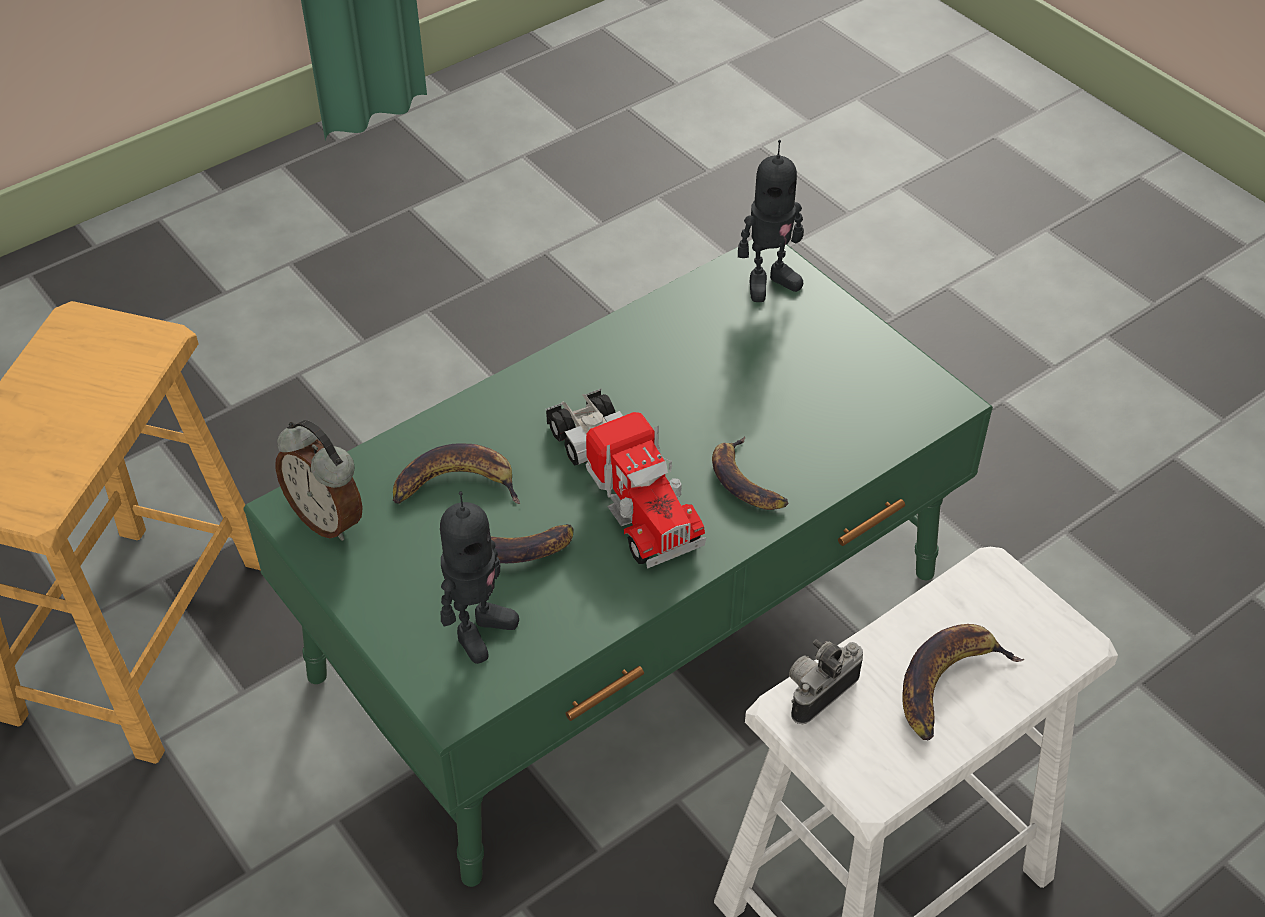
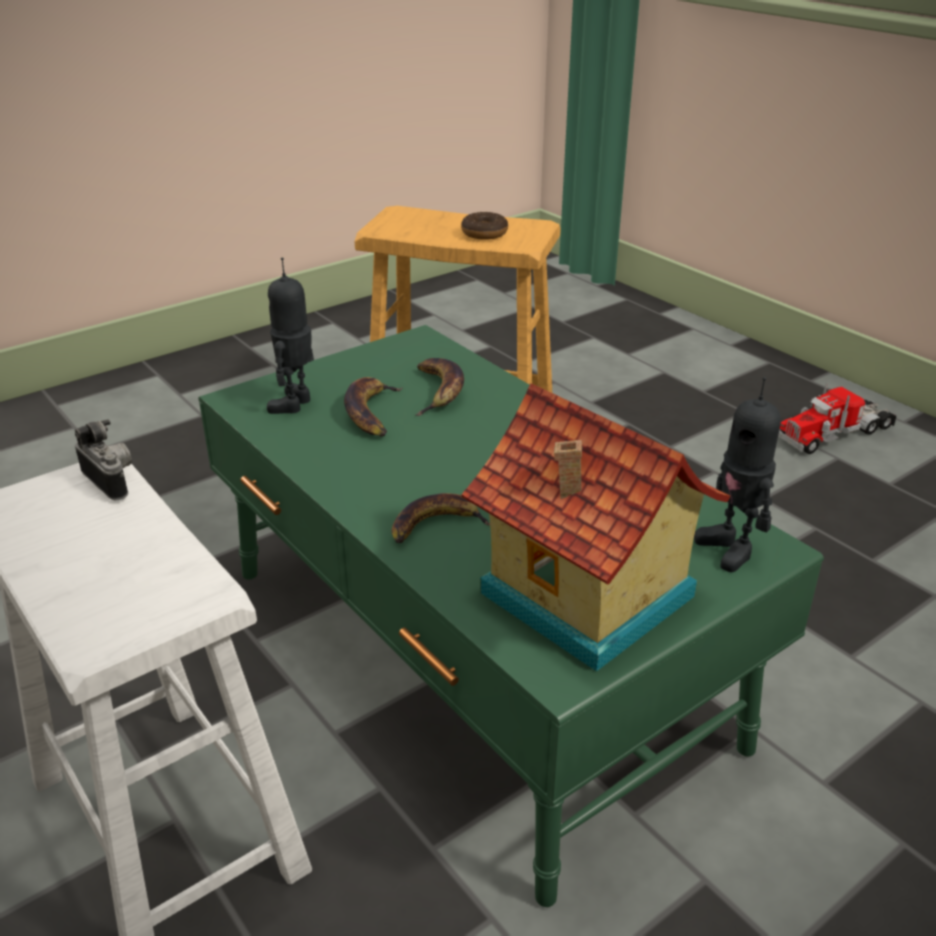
camera: 90 degrees right, 15 degrees down
alarm clock [275,420,363,541] -> none
toy robot [440,491,519,664] -> toy robot turned 75 degrees clockwise [267,257,314,414]
toy truck [546,389,706,569] -> toy truck moved to [778,382,897,454]
banana [903,624,1025,741] -> none
none -> donut [461,212,508,240]
none -> toy house [461,383,730,671]

